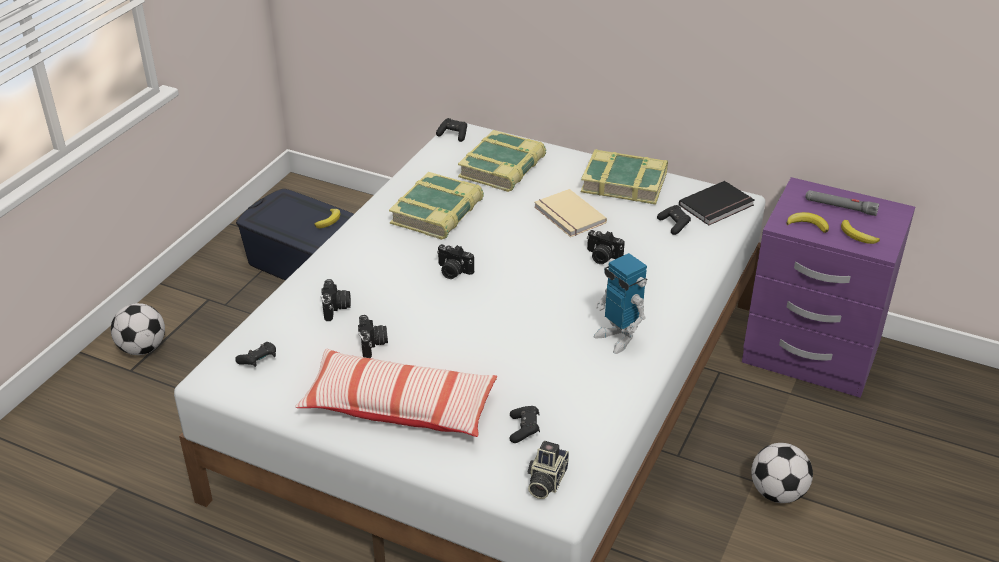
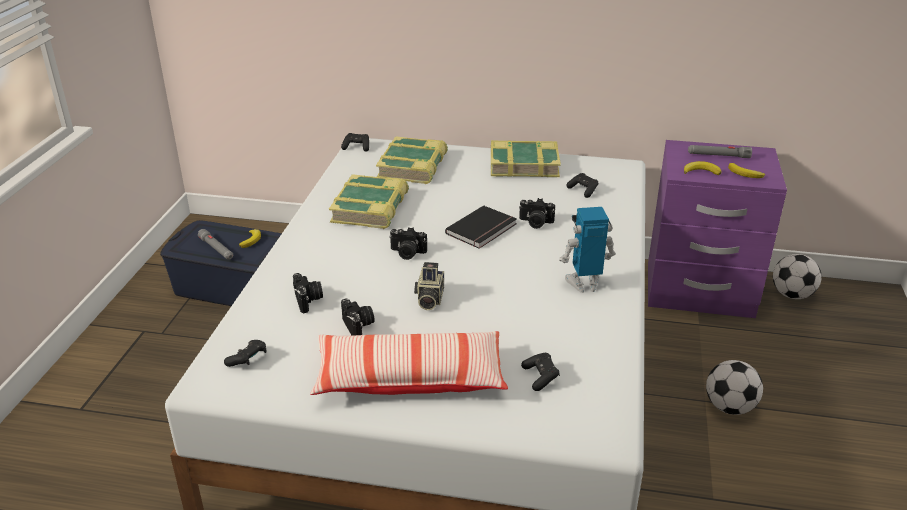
camera: 15 degrees left, 5 degrees down
football [111,303,165,355] -> football moved to [773,254,822,299]
camera [527,440,569,499] -> camera moved to [414,262,444,310]
beige book [534,189,607,237] -> none
toy robot [594,253,647,354] -> toy robot turned 135 degrees clockwise [559,207,616,293]
black book [679,181,755,225] -> black book moved to [445,205,517,249]
none -> grey flashlight [198,229,233,260]

